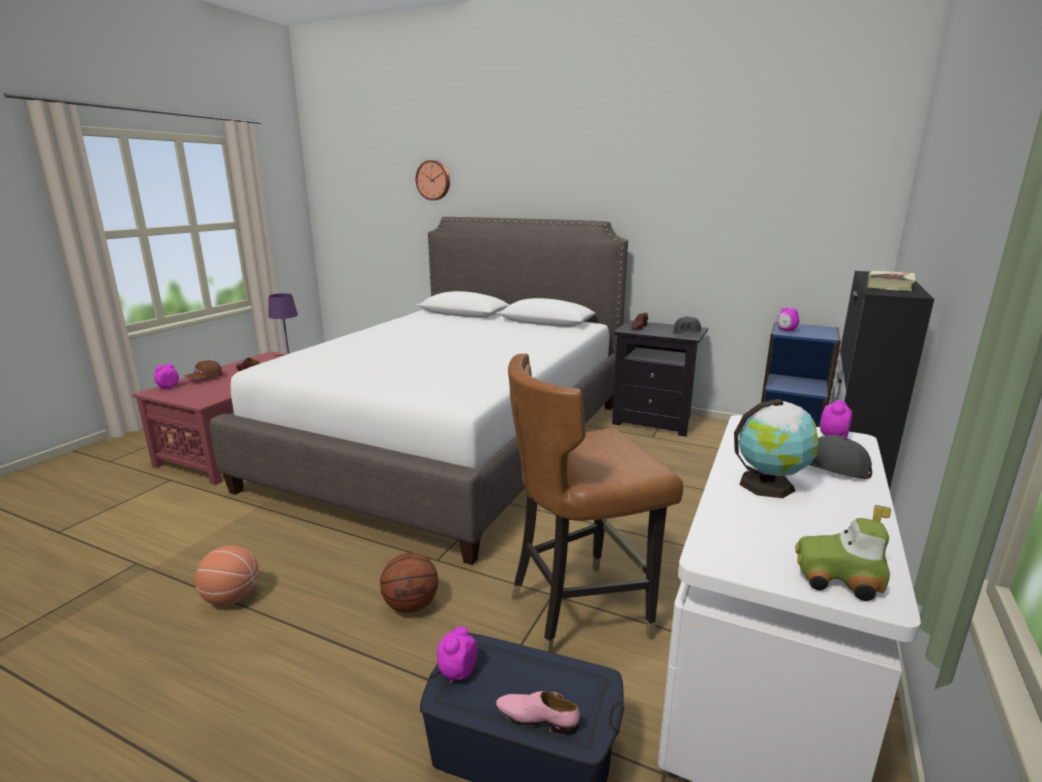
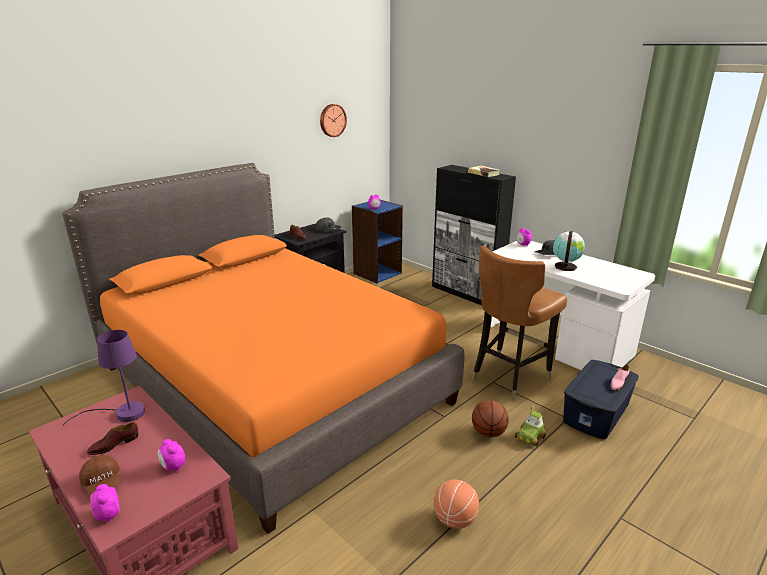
camera: 70 degrees left, 5 degrees up
white bed [210,217,628,565] -> orange bed [62,163,464,534]
wall clock [416,160,450,200] -> wall clock moved to [320,104,347,137]
alarm clock [437,626,477,683] -> alarm clock moved to [157,439,185,471]
brown chair [508,353,683,653] -> brown chair turned 45 degrees clockwise [472,246,567,401]
toy car [795,505,891,601] -> toy car moved to [515,405,546,447]

